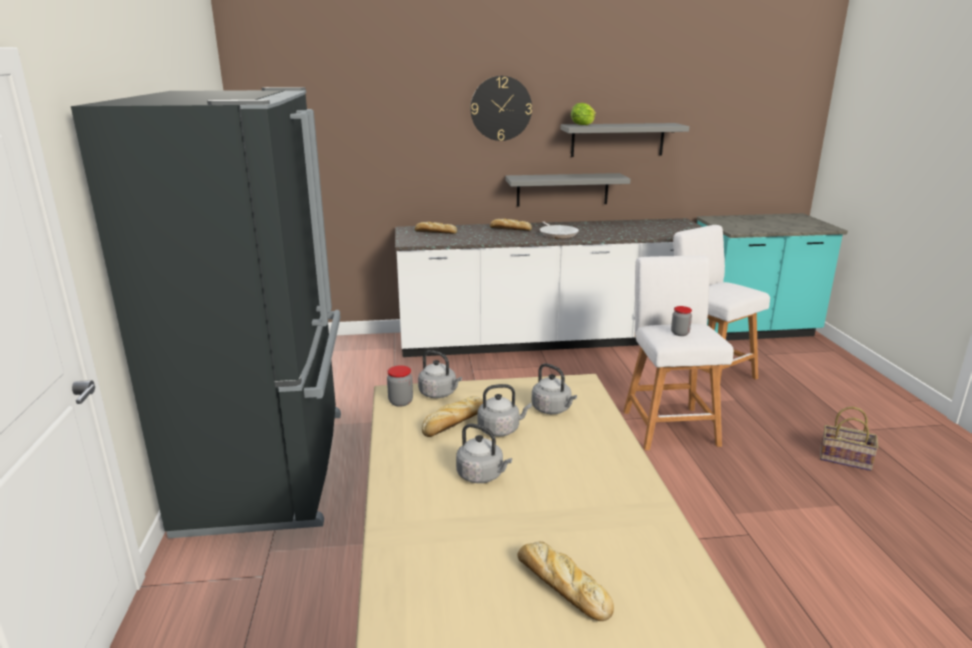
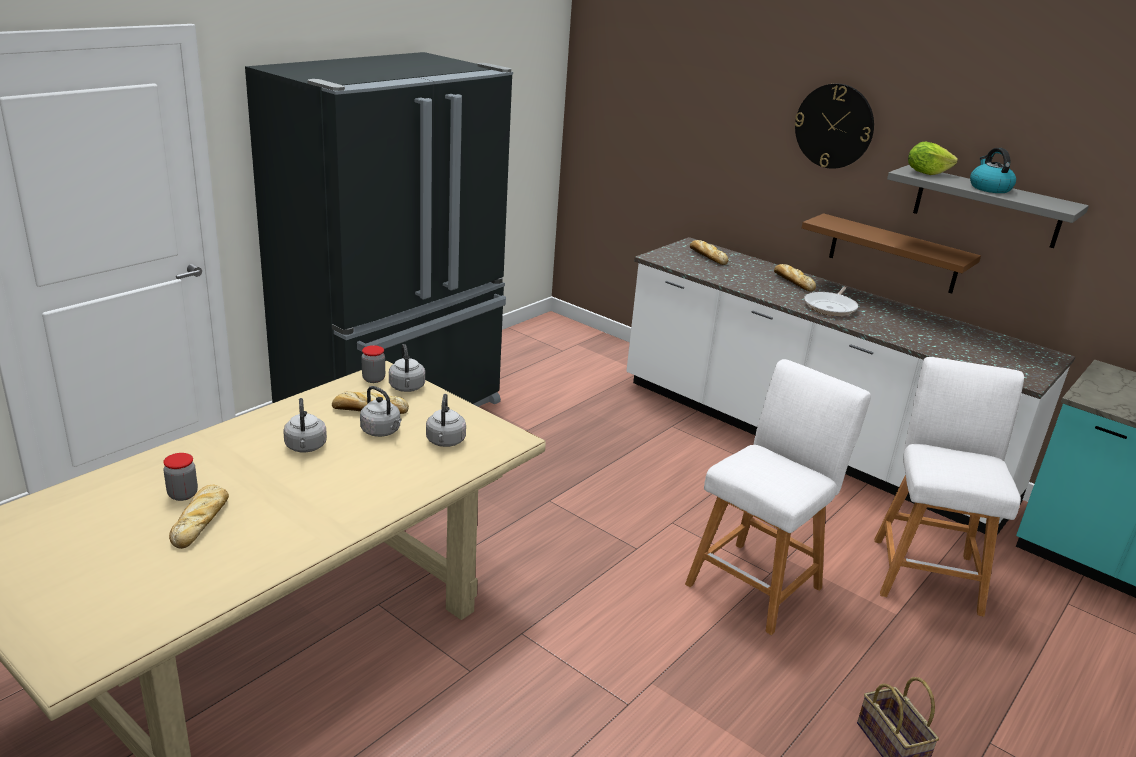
camera: 45 degrees right, 5 degrees up
grey shelf [506,173,631,207] -> brown shelf [802,213,981,293]
jar [671,306,692,336] -> jar moved to [163,453,198,501]
none -> kettle [970,148,1016,193]

